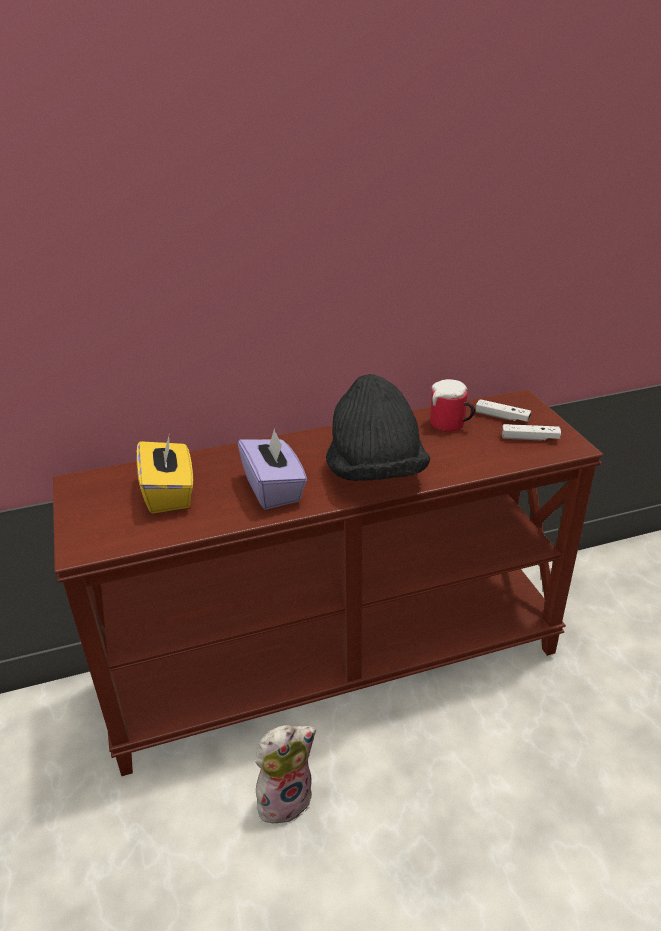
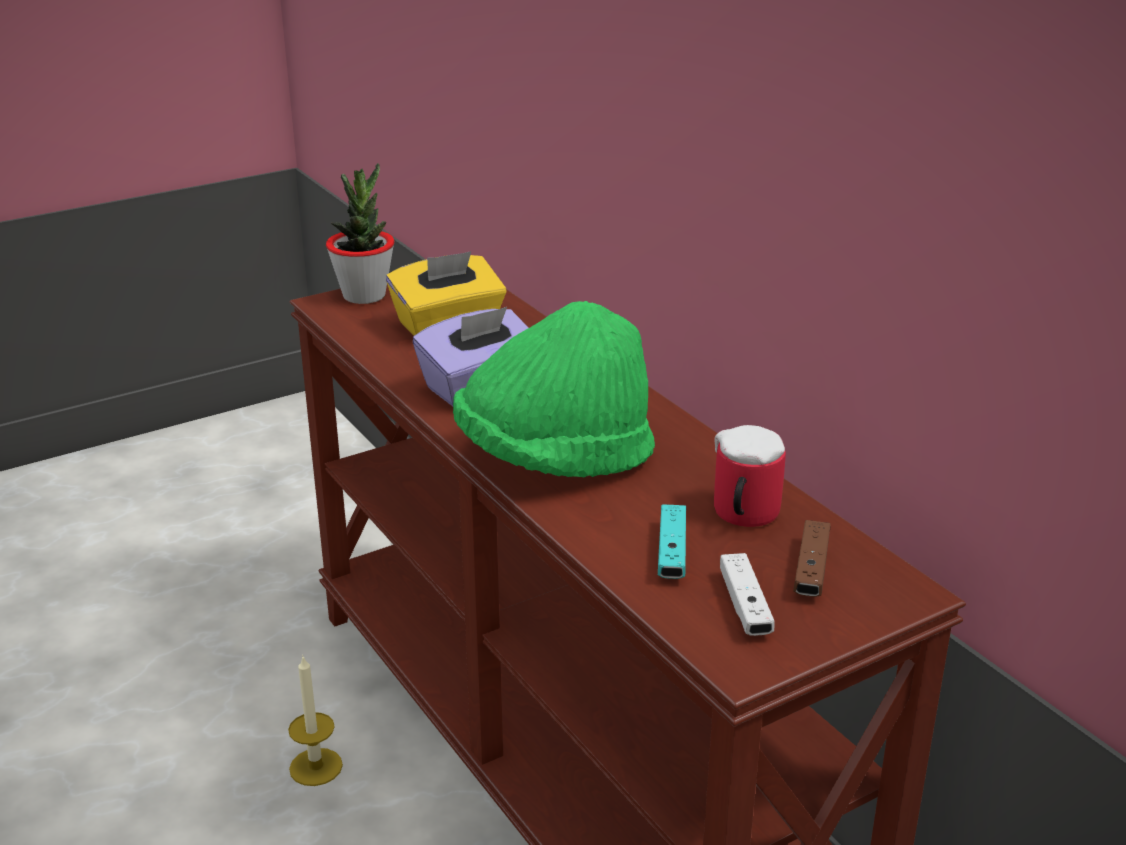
camera: 75 degrees right, 5 degrees down
plush toy [255,725,316,824] -> candle [288,655,343,786]
black hat [326,374,430,481] -> green hat [453,301,655,477]
white game controller [476,399,531,422] -> brown game controller [793,520,831,597]
none -> potted plant [326,163,394,304]
none -> turquoise game controller [658,504,686,579]

